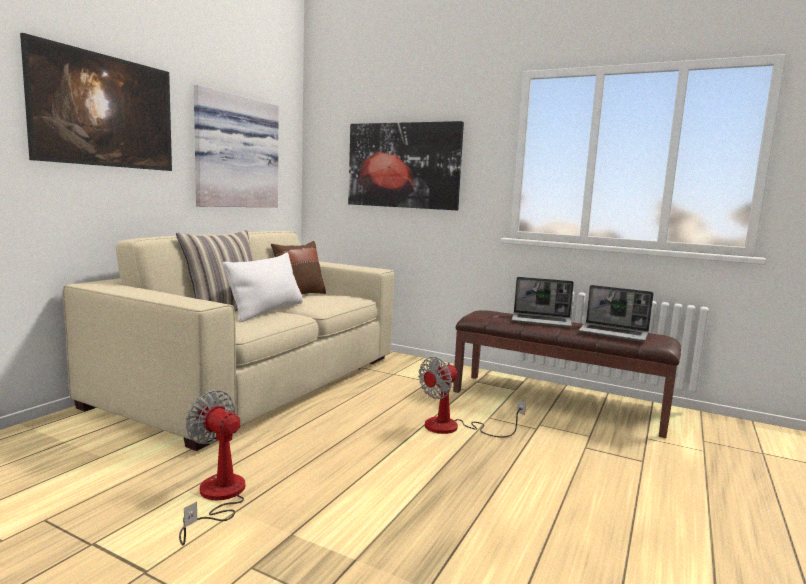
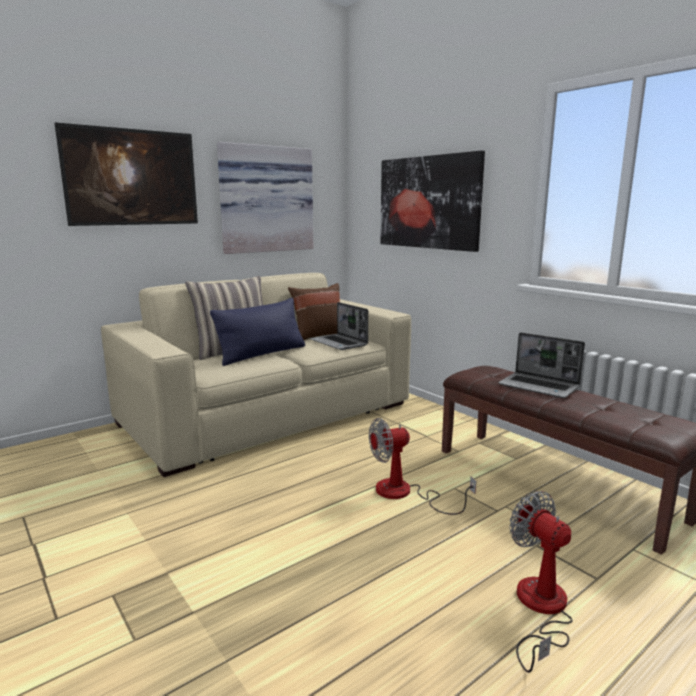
camera: 25 degrees right, 5 degrees up
fan [179,390,245,545] -> fan moved to [509,491,573,673]
white pillow [222,253,303,323] -> blue pillow [210,298,305,366]
laptop [579,285,654,342] -> laptop moved to [310,302,368,350]

